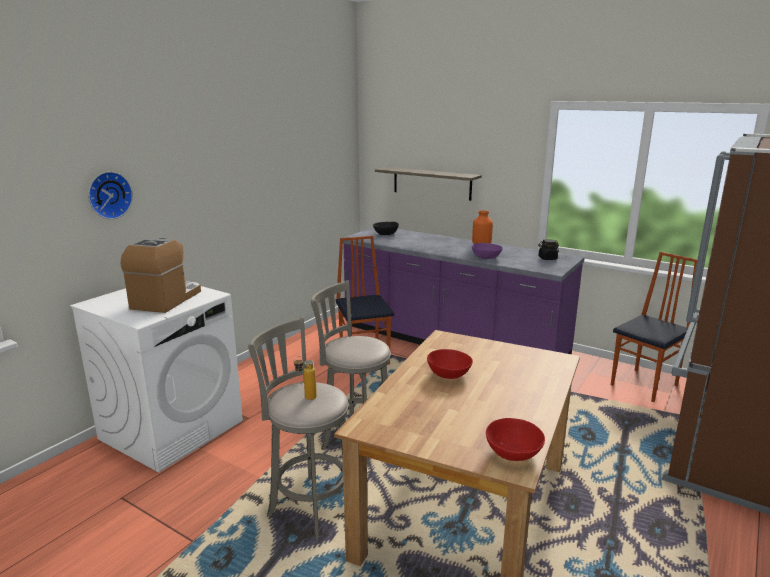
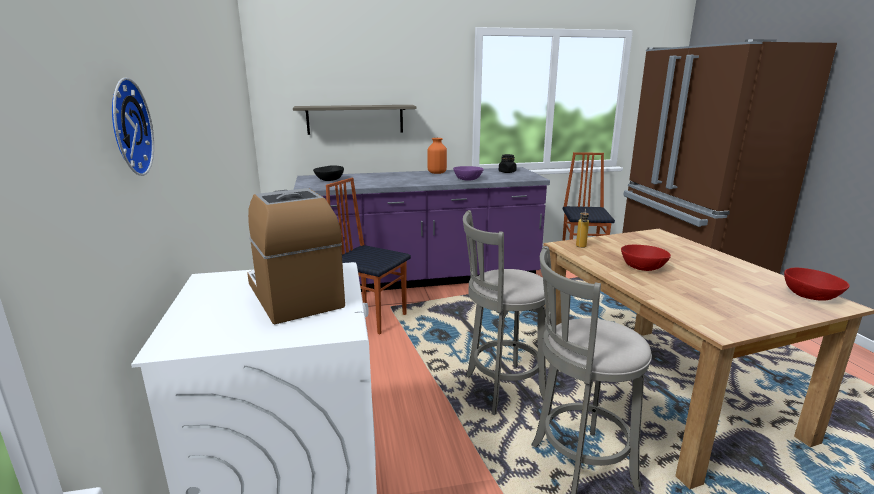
camera: 45 degrees left, 0 degrees up
bottle [294,356,317,400] -> bottle moved to [576,209,589,248]

